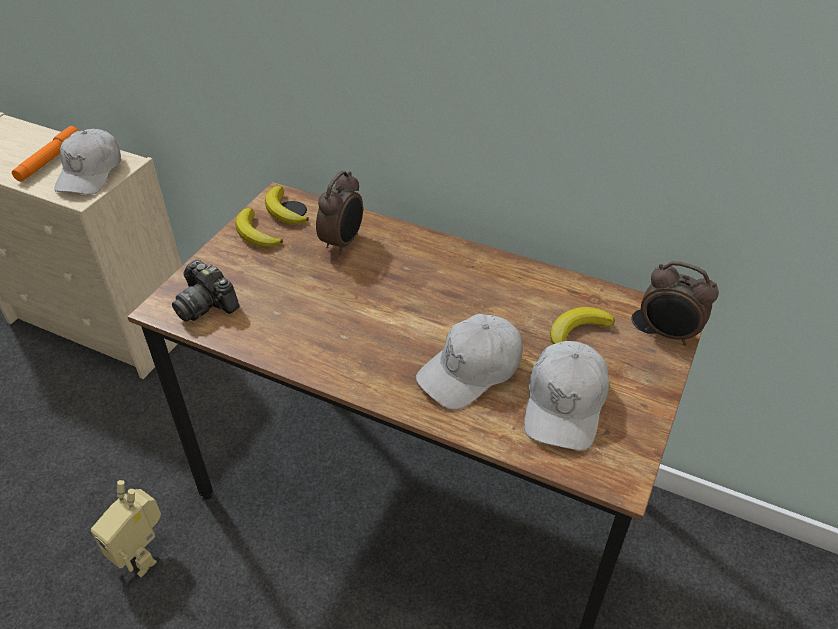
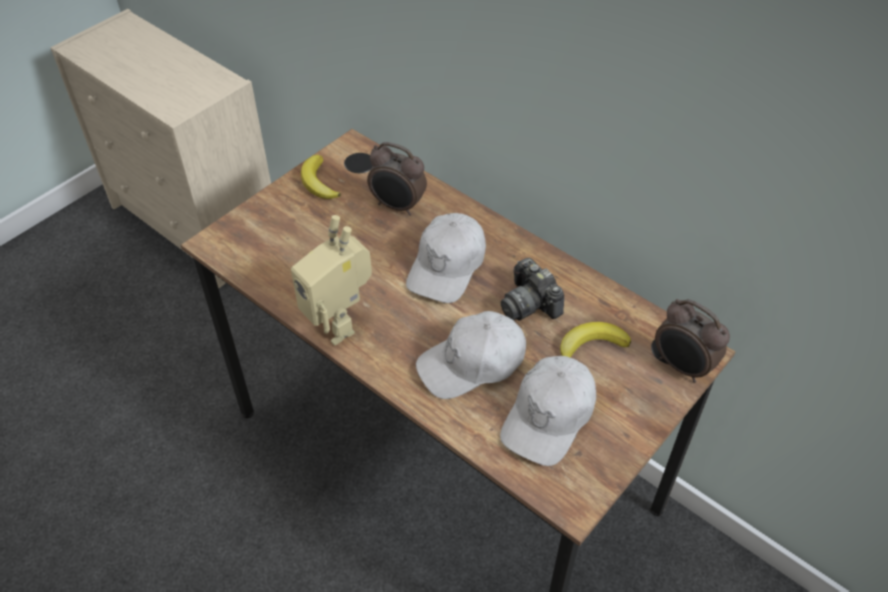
camera: 15 degrees right, 5 degrees up
orange flashlight [12,126,79,182] -> none
white cap [54,129,121,195] -> white cap moved to [406,213,486,303]
toy robot [91,480,161,577] -> toy robot moved to [291,215,372,346]
camera [172,259,239,322] -> camera moved to [501,258,564,321]
banana [265,186,309,224] -> none
alarm clock [316,171,363,255] -> alarm clock turned 75 degrees clockwise [367,142,427,216]

